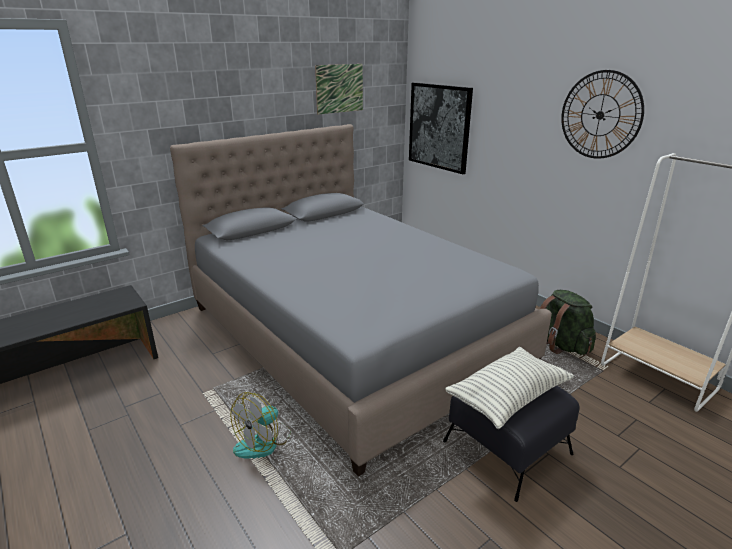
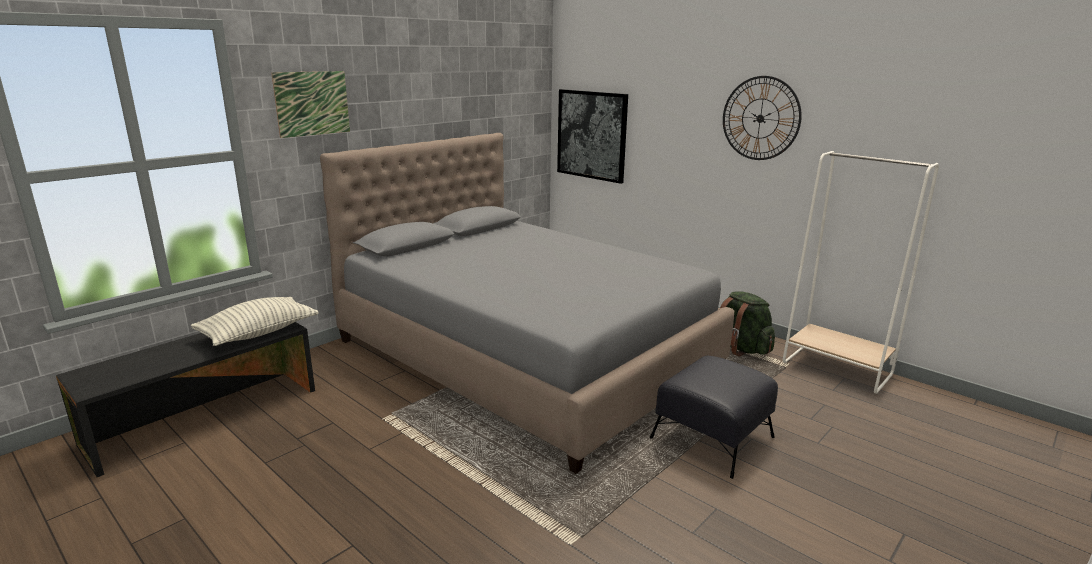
camera: 10 degrees left, 5 degrees down
fan [230,392,291,459] -> none
picture [315,64,363,115] -> picture moved to [271,71,350,138]
pillow [445,347,574,429] -> pillow moved to [191,297,319,346]

